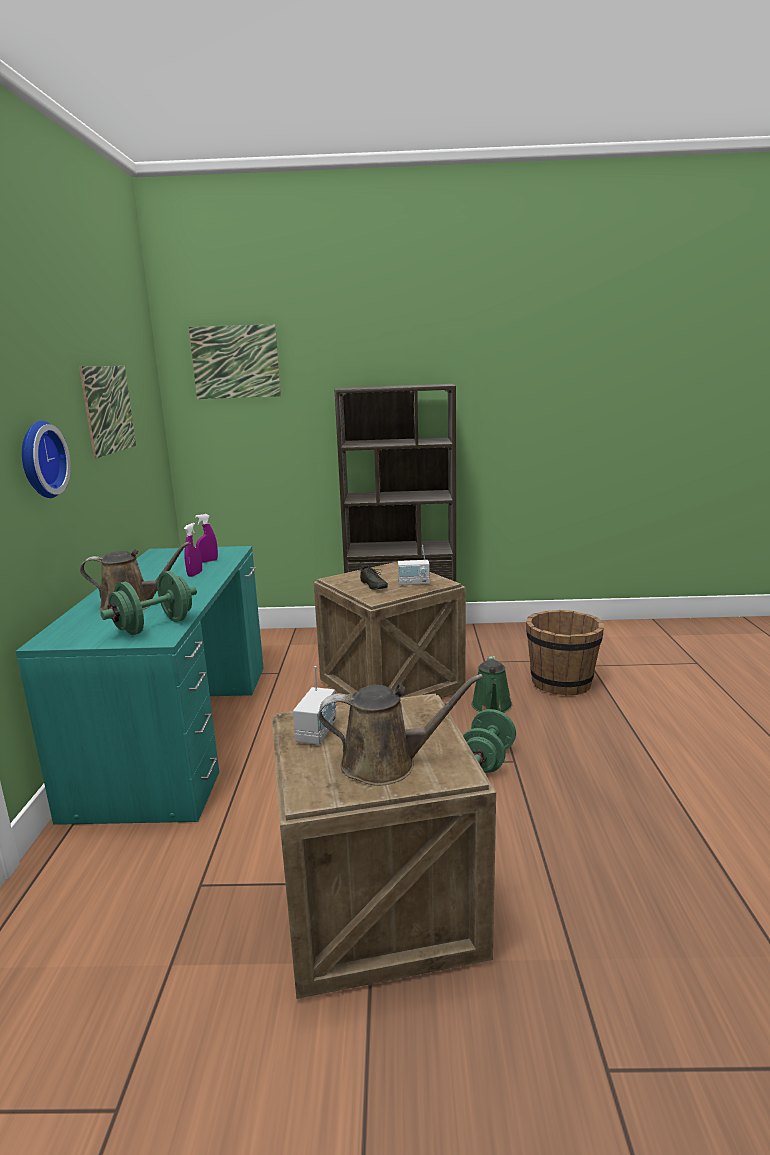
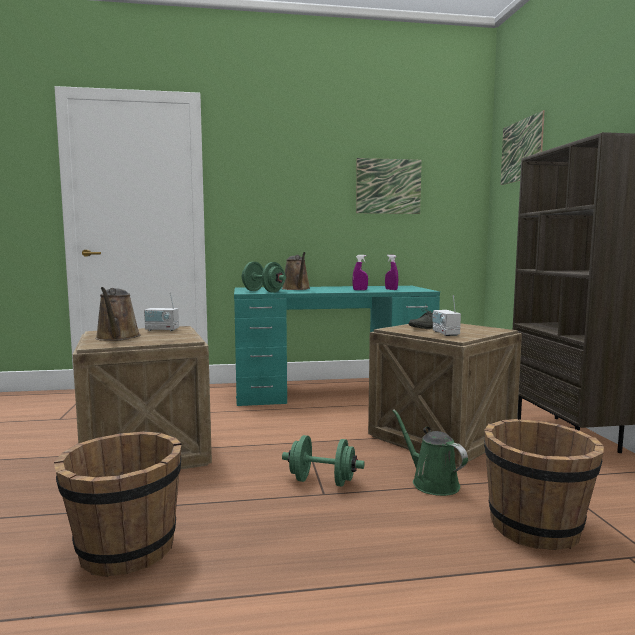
camera: 80 degrees right, 10 degrees down
wall clock [22,421,71,498] -> none
green watering can [472,656,512,713] -> green watering can turned 60 degrees clockwise [392,409,468,496]
none -> brown bucket [54,431,182,577]

